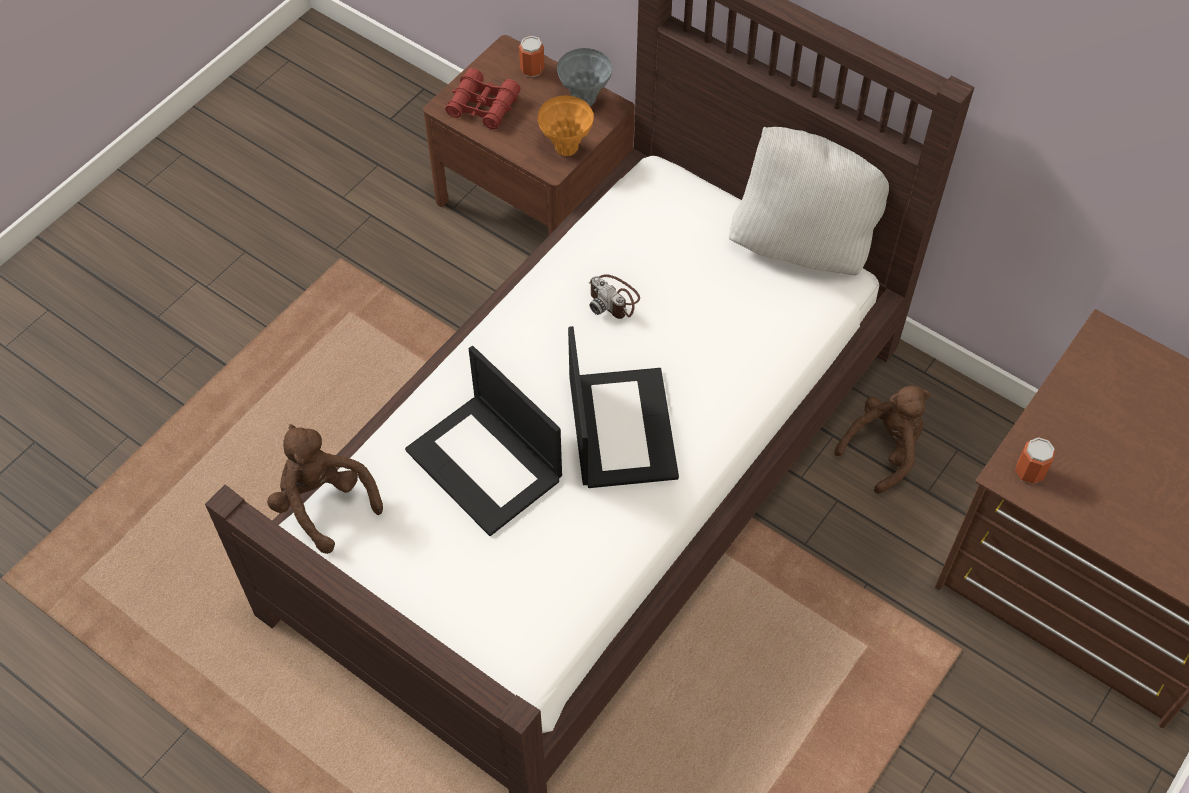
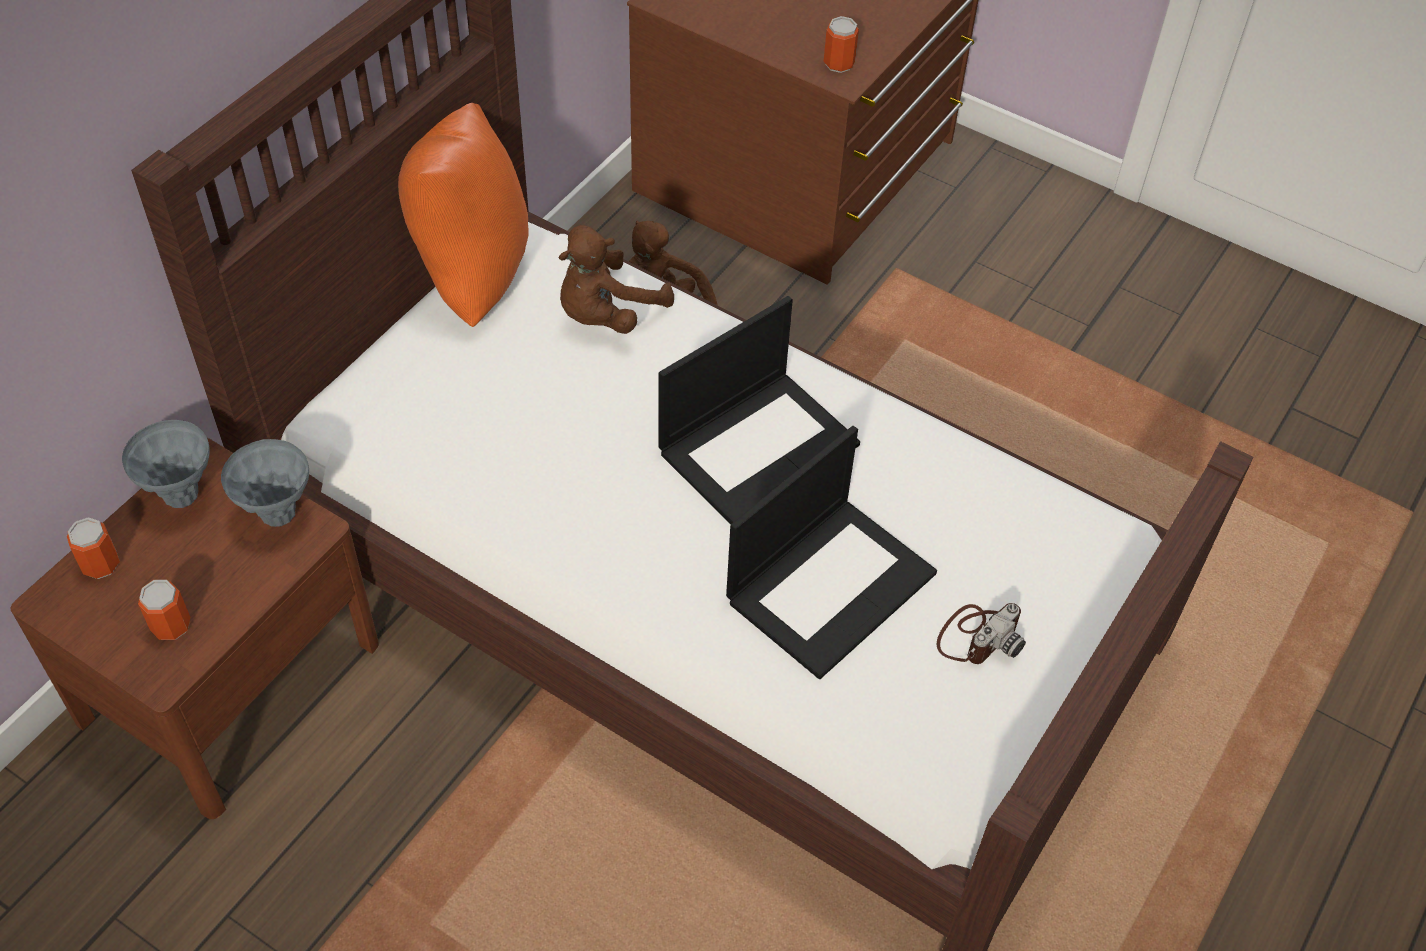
camera: 95 degrees left, 5 degrees down
brown plush toy [267,424,383,554] -> brown plush toy moved to [558,225,674,334]
red binoculars [445,68,520,130] -> can [138,580,190,640]
orange vase [538,96,594,156] -> grey vase [221,439,309,527]
laptop [568,326,679,488] -> laptop turned 150 degrees clockwise [659,296,860,524]
camera [589,274,640,319] -> camera moved to [937,603,1026,664]
white pillow [729,127,889,275] -> orange pillow [398,103,529,327]

